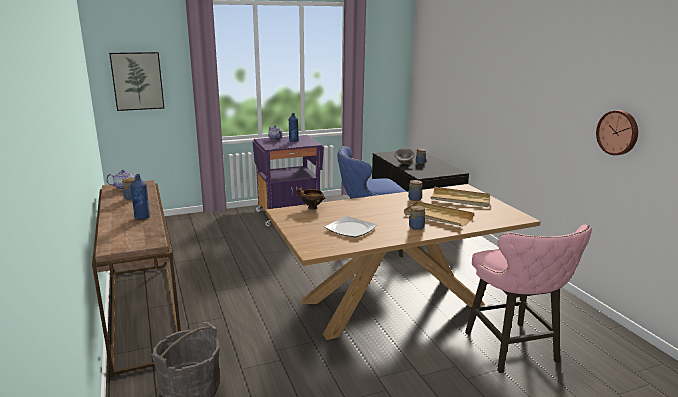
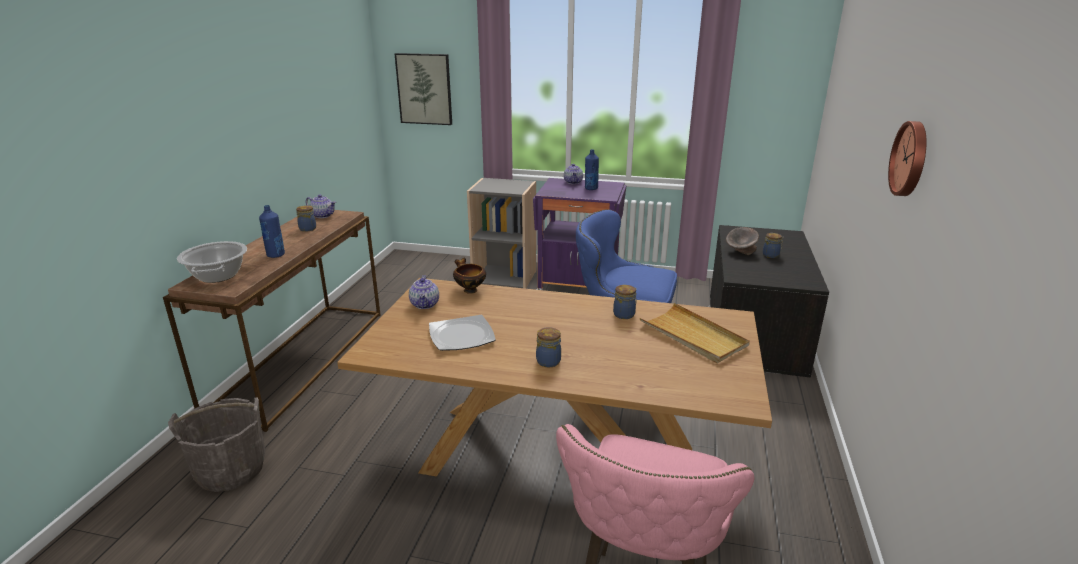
camera: 35 degrees right, 5 degrees up
beige tray [404,201,474,227] -> none
wall clock [596,110,638,155] -> wall clock moved to [888,121,927,196]
none -> cooking pot [177,241,247,283]
none -> teapot [409,275,439,309]
none -> grey bookcase [467,178,536,289]

